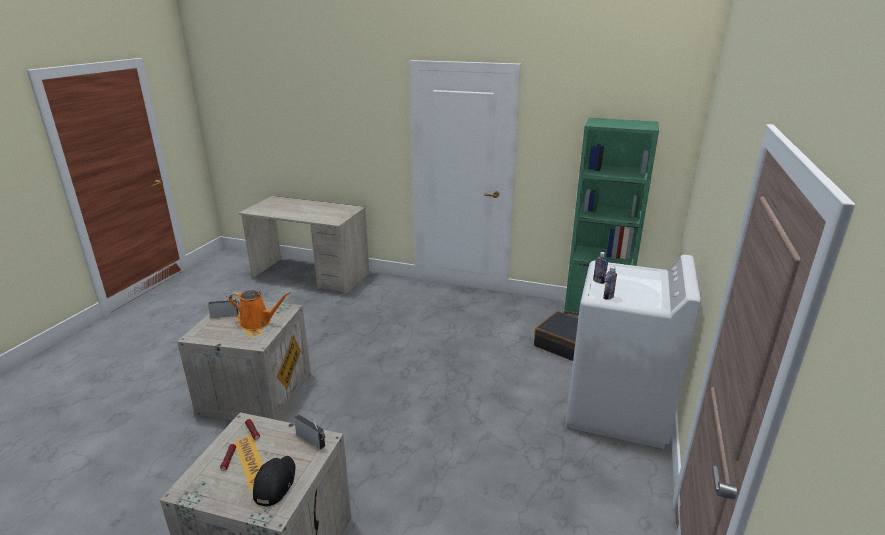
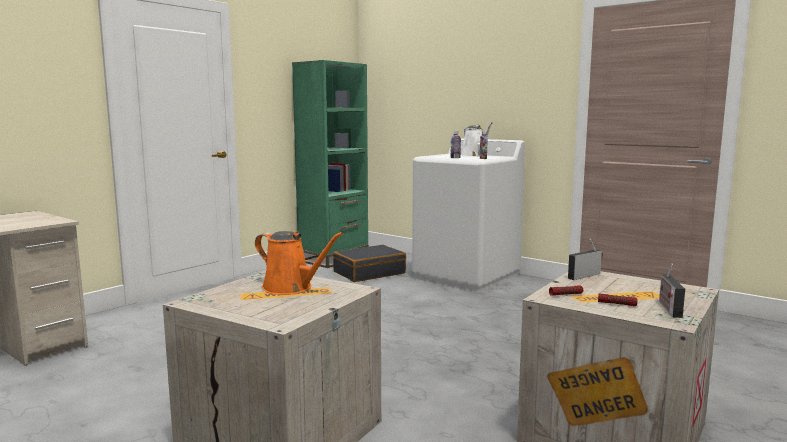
camera: 70 degrees left, 15 degrees down
radio [208,294,240,318] -> radio moved to [659,264,685,318]
orange watering can [229,290,290,330] -> orange watering can turned 90 degrees clockwise [255,231,343,295]
black cap [253,456,295,507] -> none
none -> white watering can [461,122,493,157]

